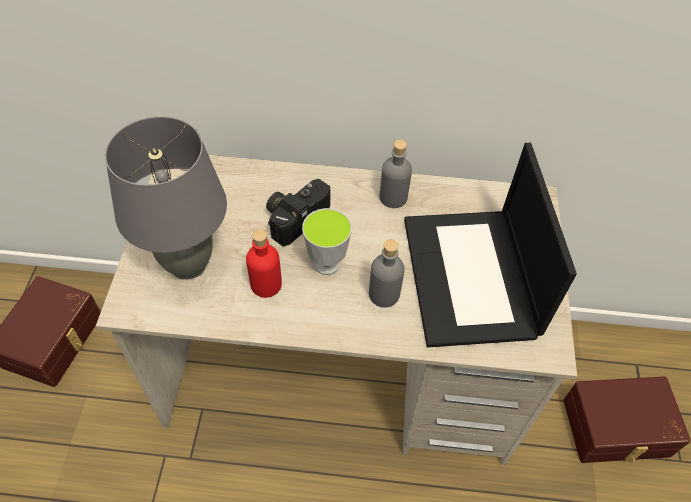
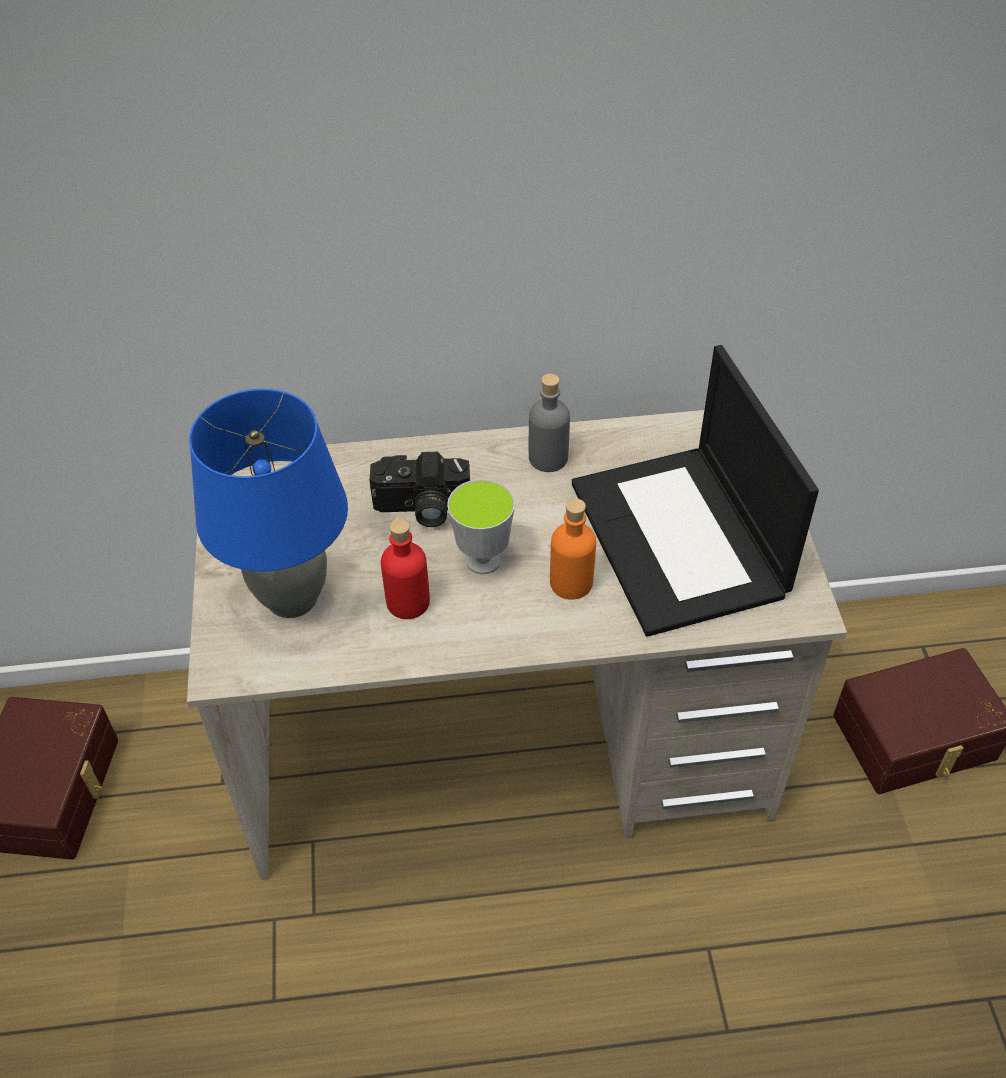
camera: 10 degrees left, 5 degrees down
grey table lamp [105,116,227,280] -> blue table lamp [189,389,348,618]
camera [266,179,331,247] -> camera turned 120 degrees counterclockwise [369,452,470,527]
grey bottle [369,239,405,307] -> orange bottle [550,499,596,600]

